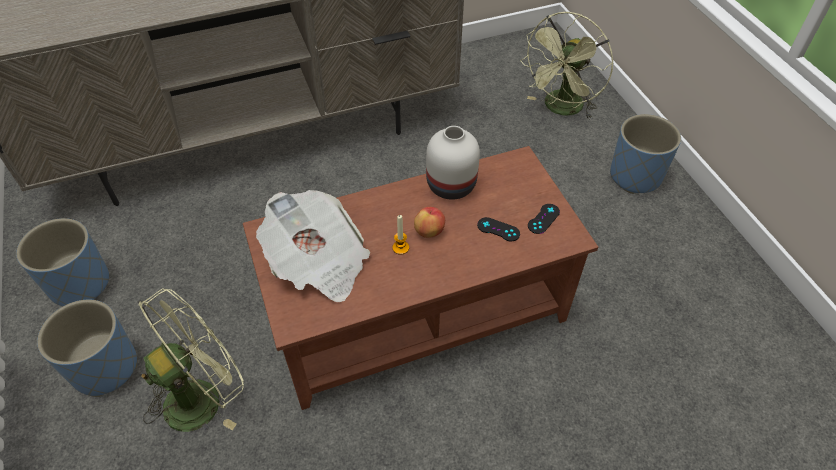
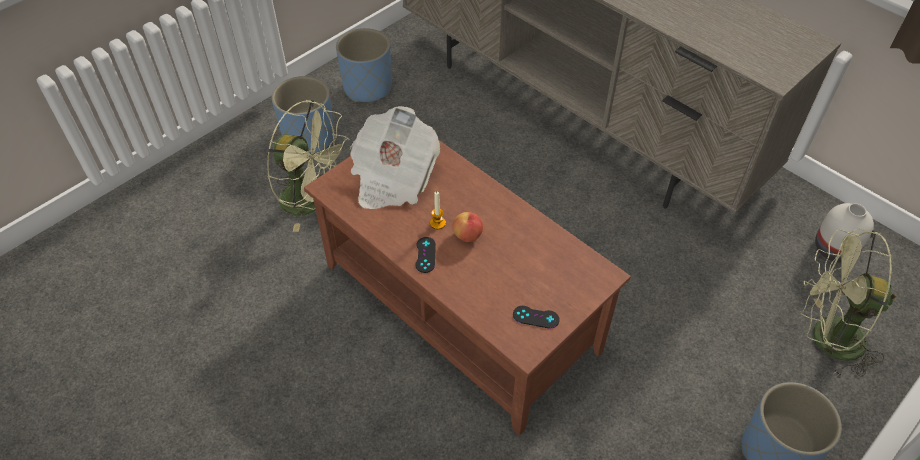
camera: 65 degrees right, 0 degrees up
white vase [426,126,480,200] -> white vase moved to [815,203,874,262]
black game controller [477,217,520,241] -> black game controller moved to [415,237,436,273]

